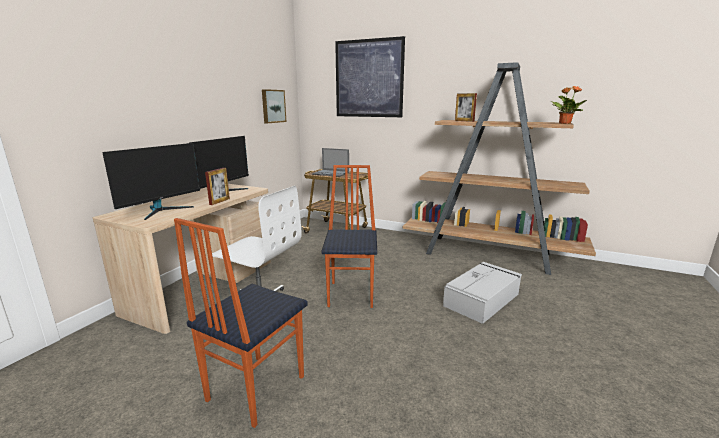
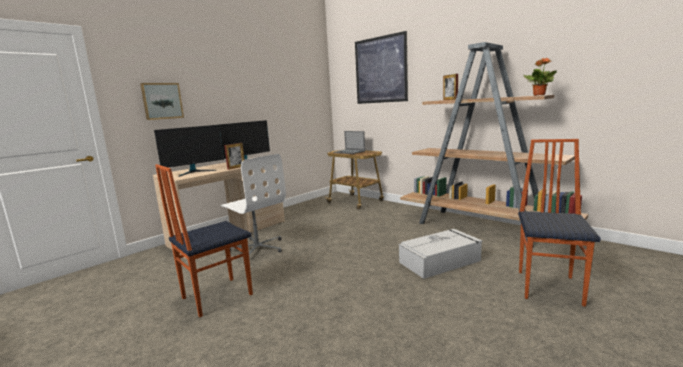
camera: 20 degrees right, 5 degrees down
picture [262,89,286,123] -> picture moved to [140,83,184,120]
chair [322,165,377,308] -> chair moved to [518,139,601,307]

